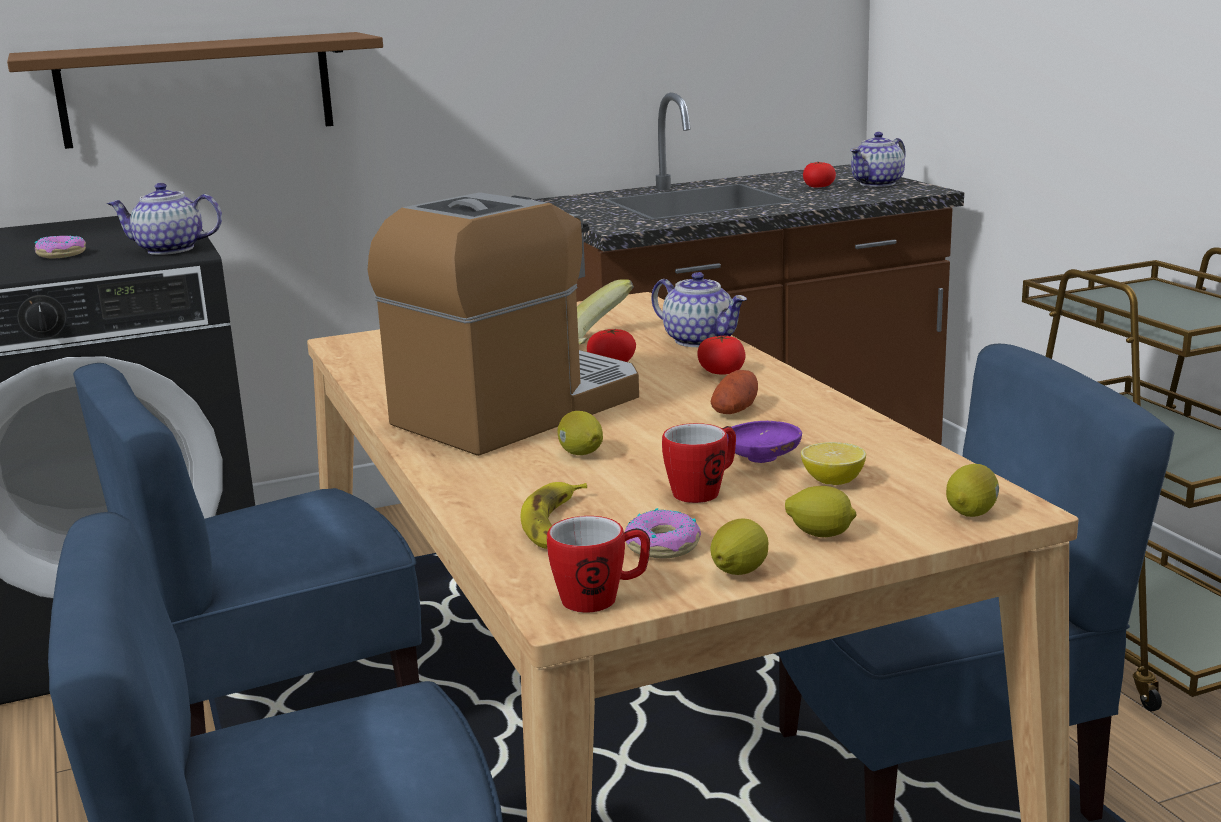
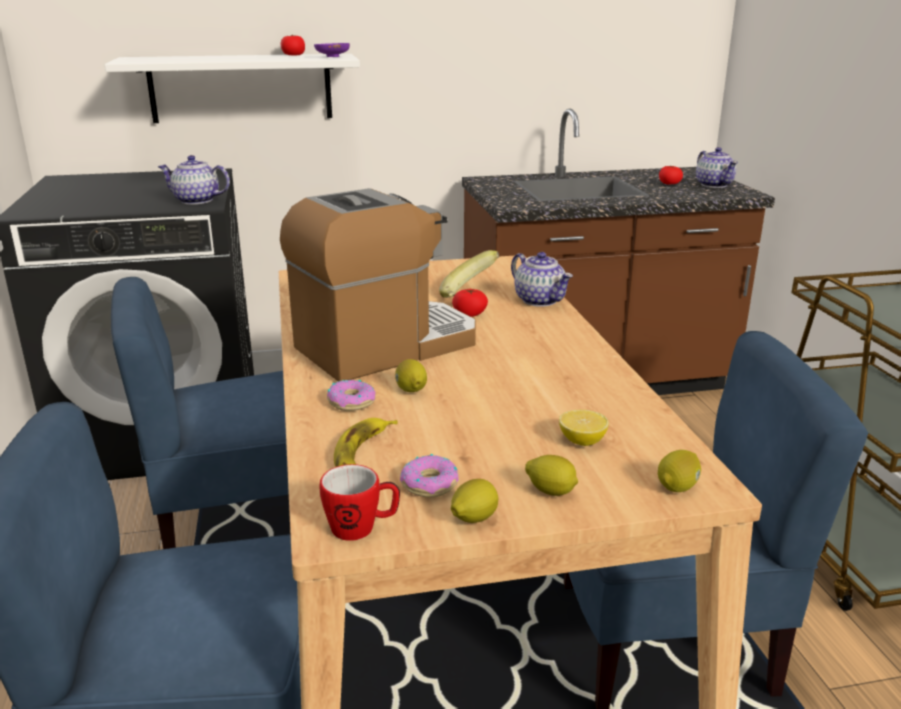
camera: 10 degrees right, 5 degrees up
brown shelf [7,32,383,149] -> white shelf [105,54,360,123]
donut [35,235,86,259] -> donut moved to [327,380,376,411]
mug [662,423,736,503] -> none
tomato [697,335,745,375] -> tomato moved to [281,35,305,55]
potato [711,370,758,414] -> none
purple bowl [727,421,802,463] -> purple bowl moved to [314,43,350,57]
teapot [850,132,906,187] -> teapot turned 75 degrees counterclockwise [696,147,738,188]

